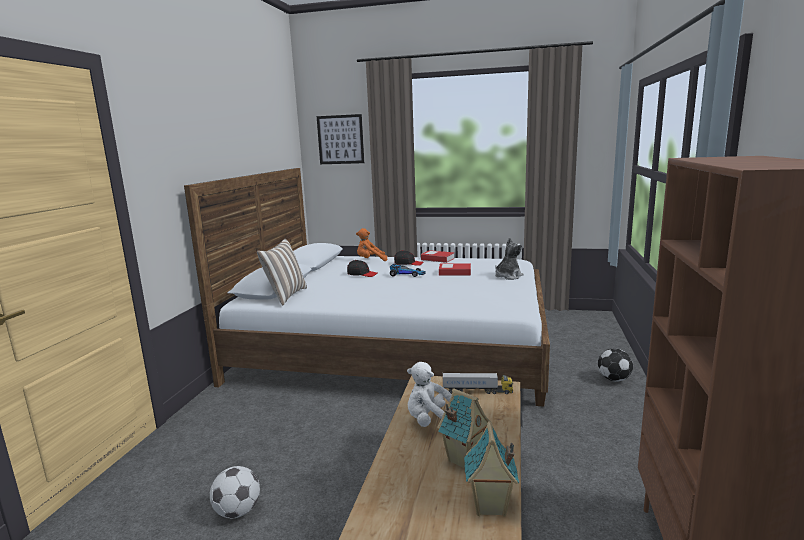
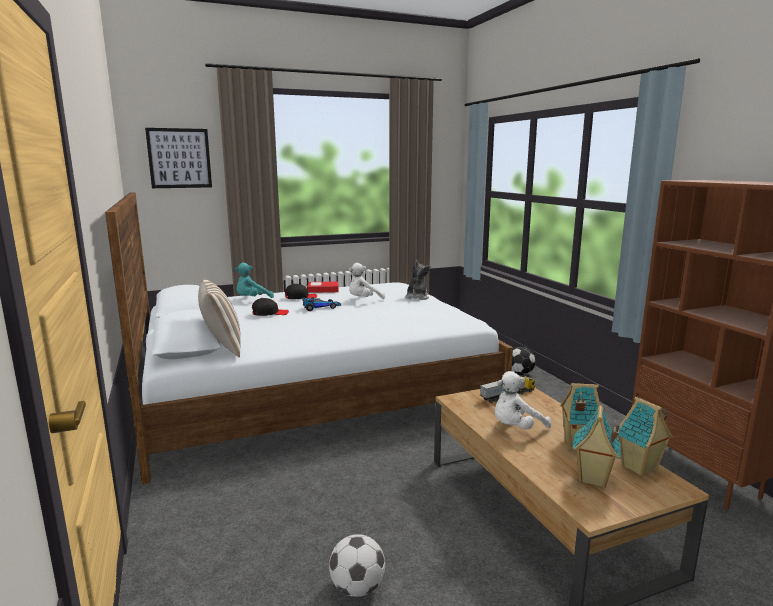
camera: 35 degrees left, 0 degrees up
orange plush toy [356,228,387,261] -> turquoise plush toy [235,263,274,298]
book [439,263,471,275] -> white plush toy [349,263,385,299]
none -> toy house [572,405,621,488]

